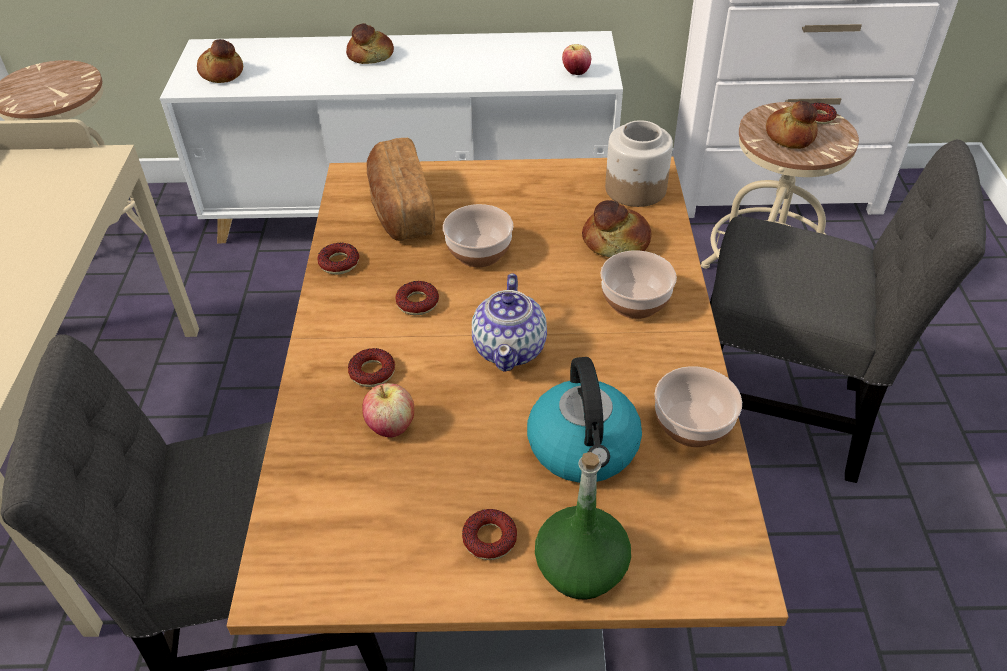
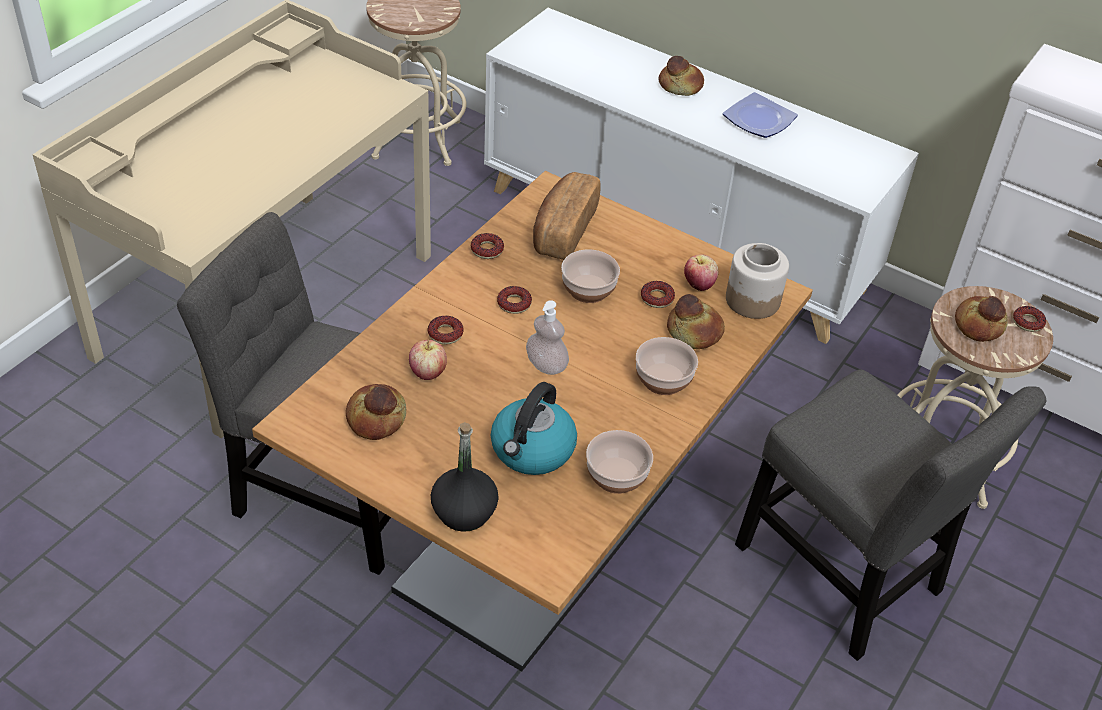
camera: 30 degrees right, 0 degrees up
bread [197,39,243,83] -> bread moved to [346,384,407,440]
donut [462,509,517,560] -> donut moved to [641,281,675,308]
teapot [472,273,547,372] -> soap dispenser [526,300,569,375]
green bottle [535,452,631,600] -> black bottle [431,422,499,532]
apple [562,44,591,75] -> apple moved to [684,254,719,291]
none -> plate [723,92,798,138]

